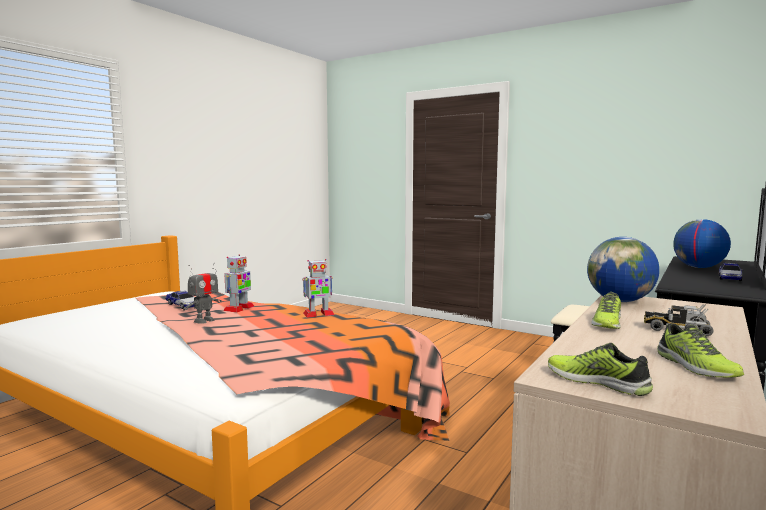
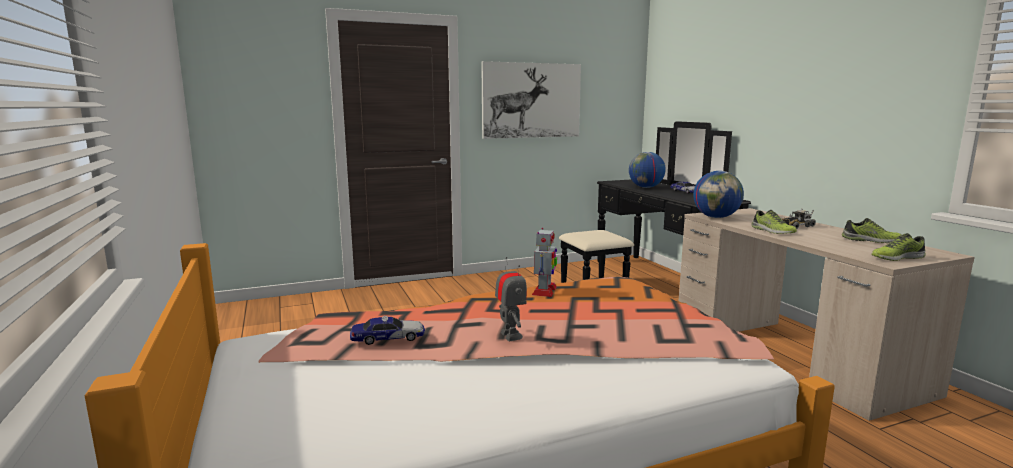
camera: 55 degrees left, 5 degrees up
toy robot [223,254,254,313] -> none
none -> picture [481,61,581,139]

